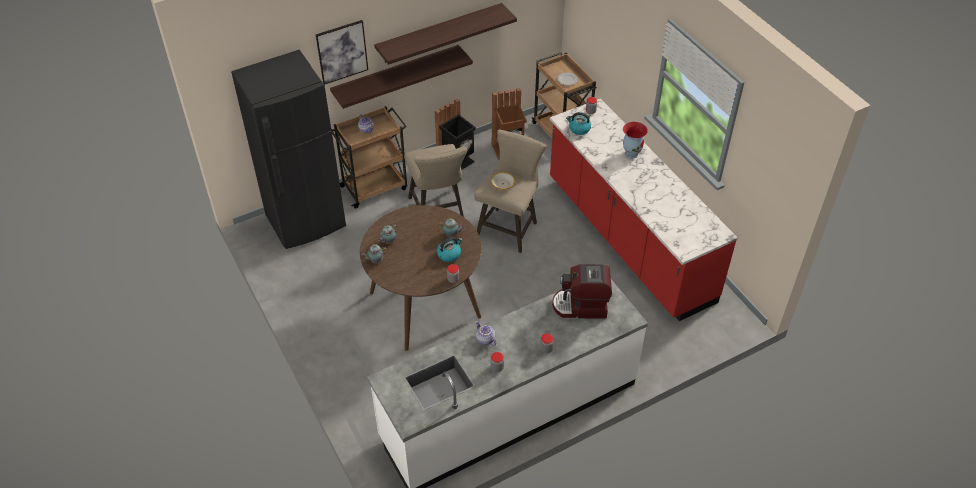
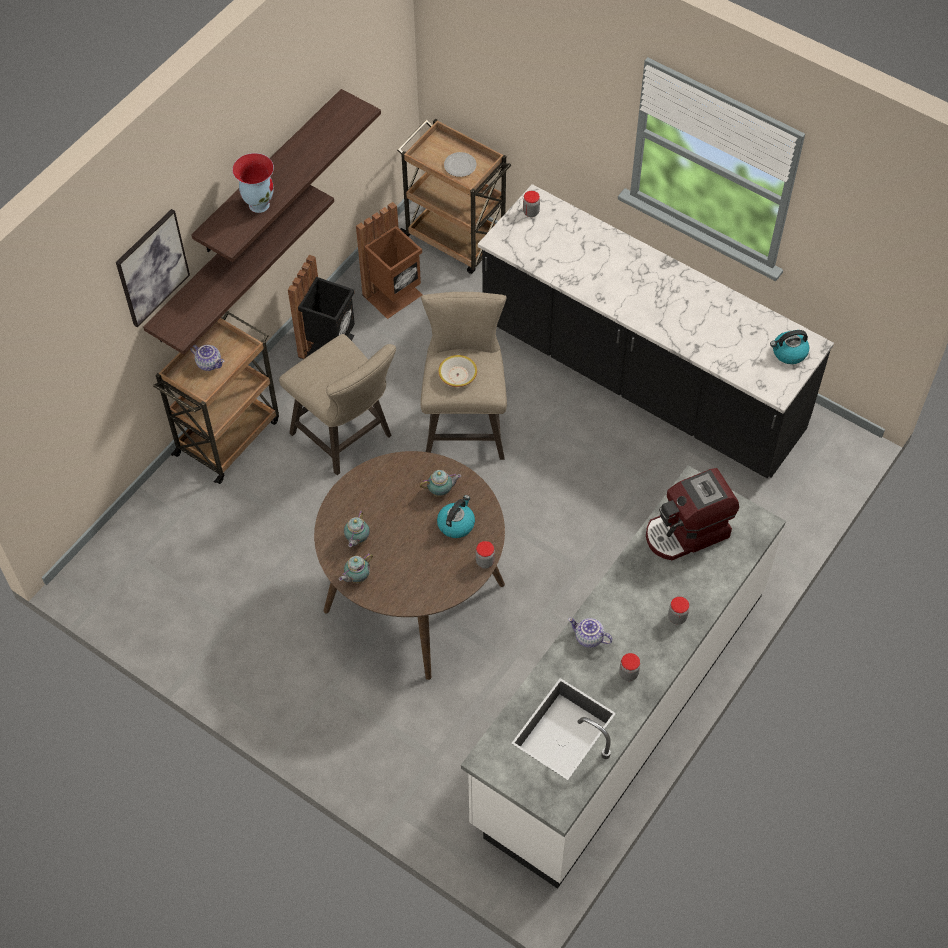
camera: 25 degrees left, 10 degrees up
black fridge [231,50,346,249] -> none
red counter [550,98,738,321] -> black counter [478,184,834,478]
kettle [566,112,591,135] -> kettle moved to [770,330,809,364]
vase [623,122,648,159] -> vase moved to [232,153,274,213]

